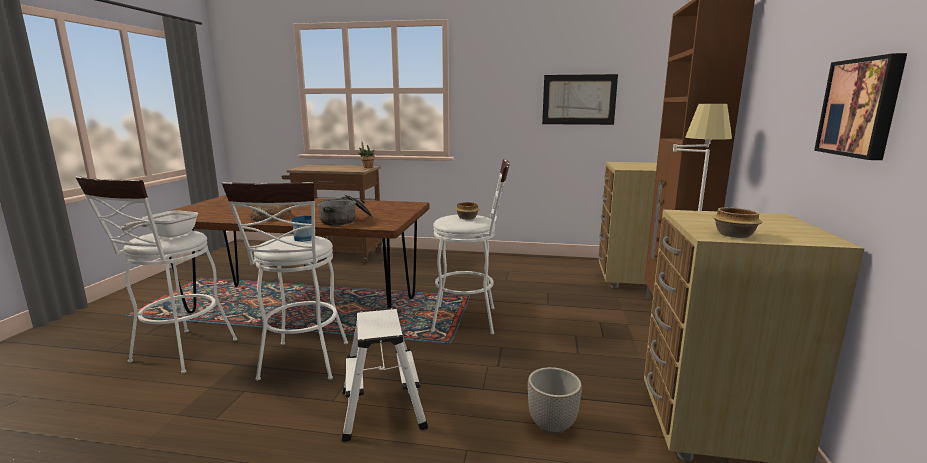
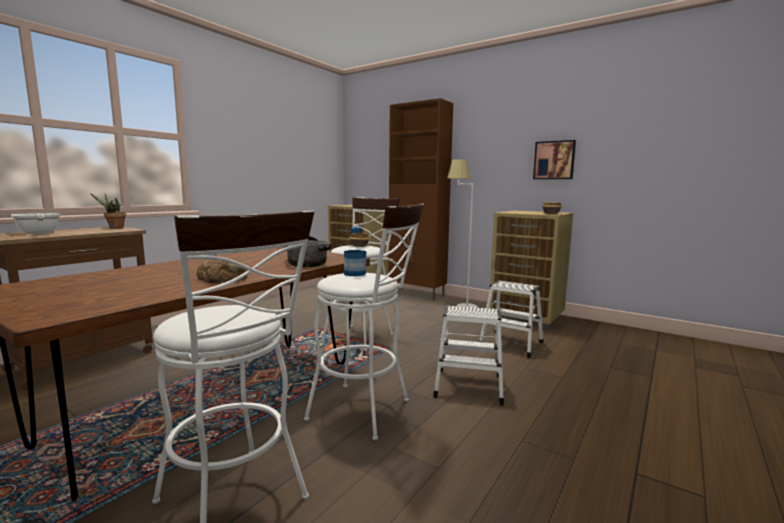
camera: 65 degrees left, 5 degrees down
frying pan [121,210,198,238] -> frying pan moved to [11,213,61,234]
planter [528,367,582,434] -> white step ladder [479,280,544,358]
picture [542,74,618,125] -> none

